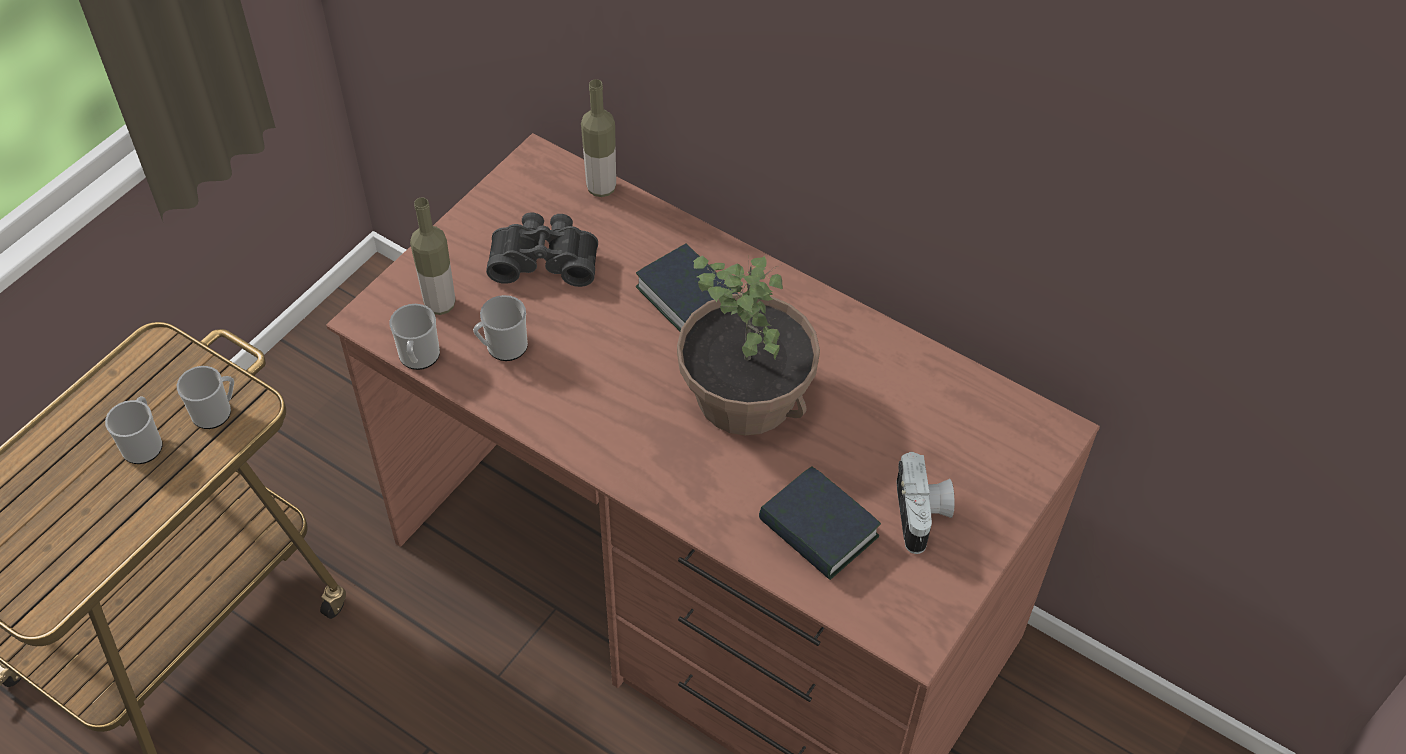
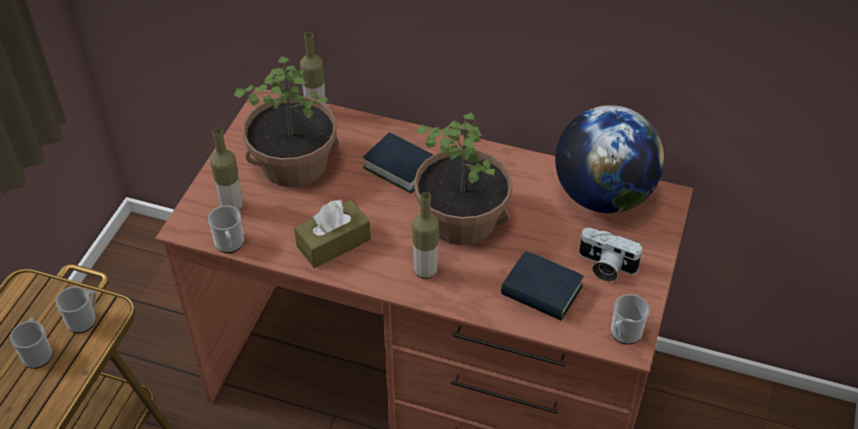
camera: 15 degrees left, 5 degrees down
mug [473,295,528,361] -> mug moved to [611,294,650,345]
black binoculars [486,212,598,287] -> potted plant [234,56,339,187]
camera [896,452,955,554] -> camera turned 135 degrees clockwise [579,228,643,282]
none -> brown tissue box [294,199,371,268]
none -> bottle [412,192,439,279]
none -> globe [555,105,664,213]

